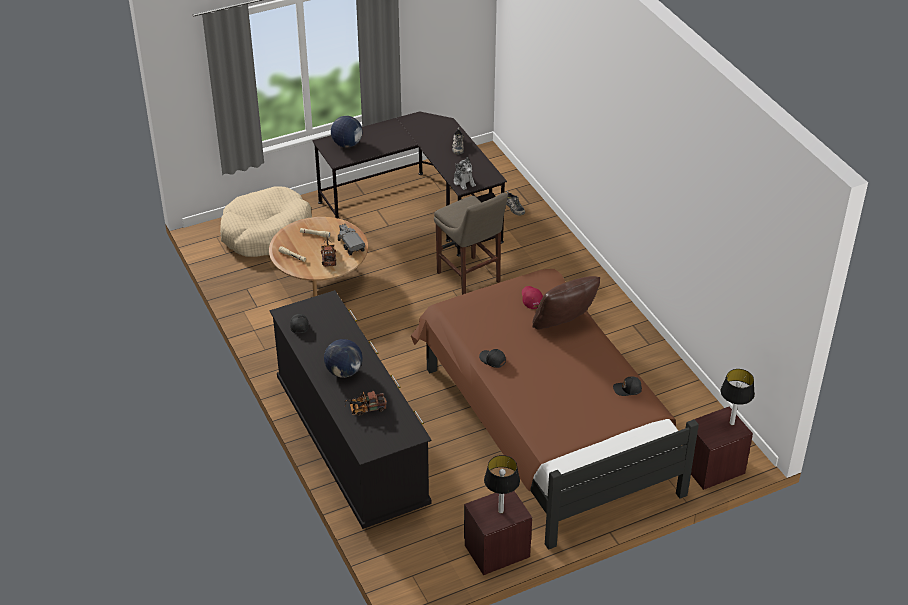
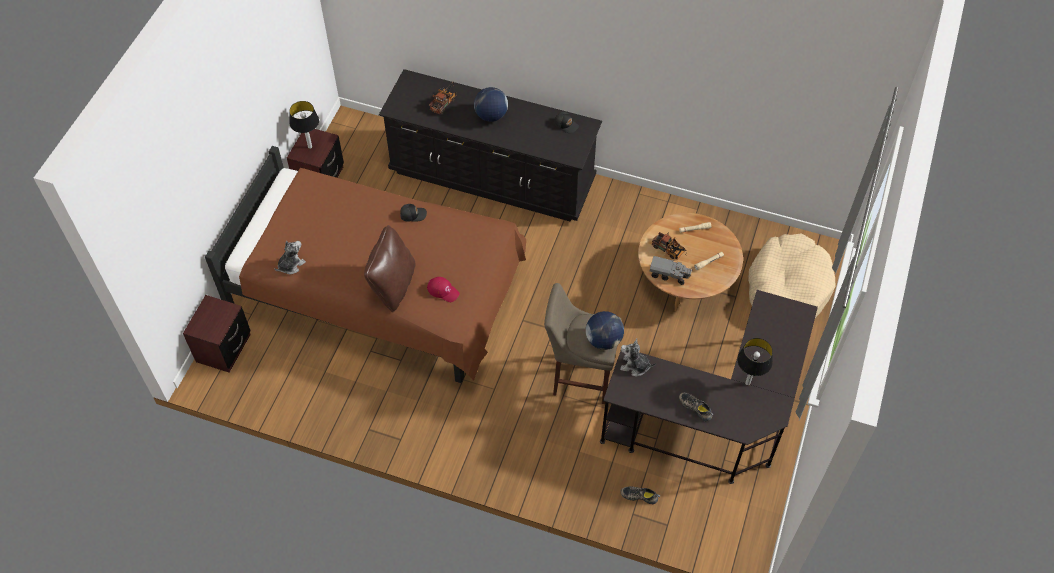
camera: 135 degrees right, 15 degrees up
globe [331,116,362,148] -> globe moved to [586,311,624,350]
black cap [613,376,642,396] -> plush toy [274,241,306,275]
table lamp [721,369,755,425] -> table lamp moved to [737,338,773,385]

